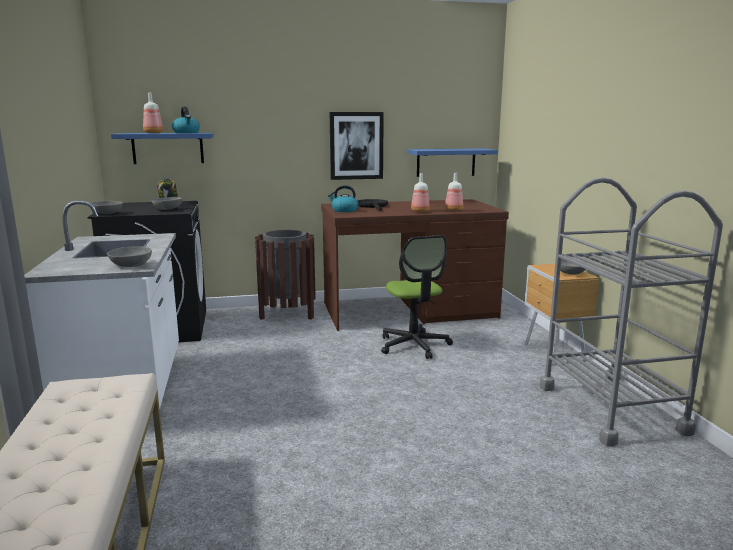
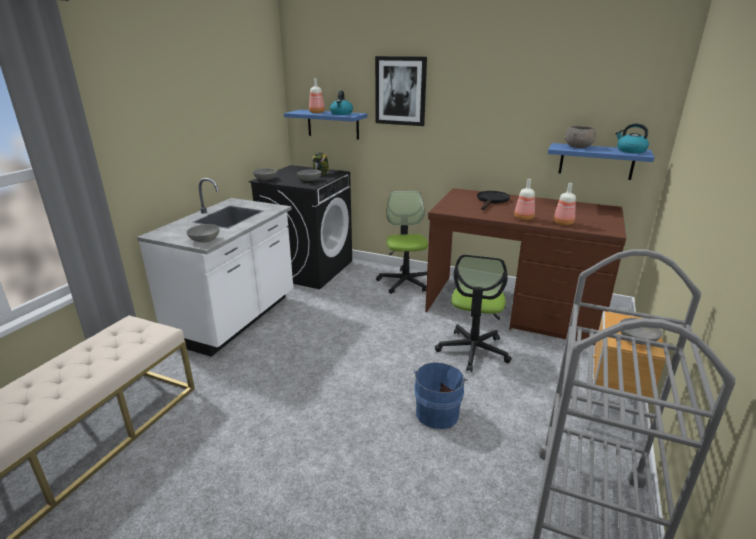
camera: 35 degrees right, 10 degrees up
brown trash can [255,230,316,320] -> office chair [376,191,428,294]
kettle [328,185,358,212] -> kettle moved to [615,123,649,153]
picture [330,112,384,180] -> picture moved to [375,56,427,126]
none -> blue bucket [414,362,468,429]
none -> grey bowl [564,126,596,148]

